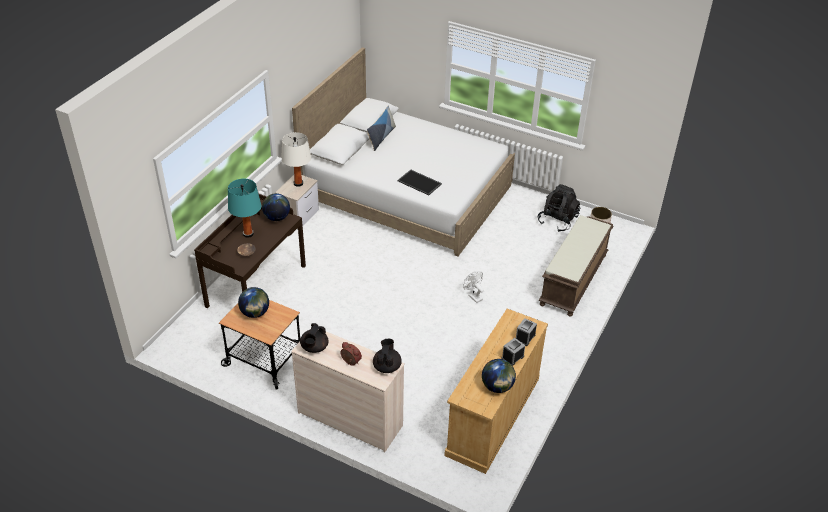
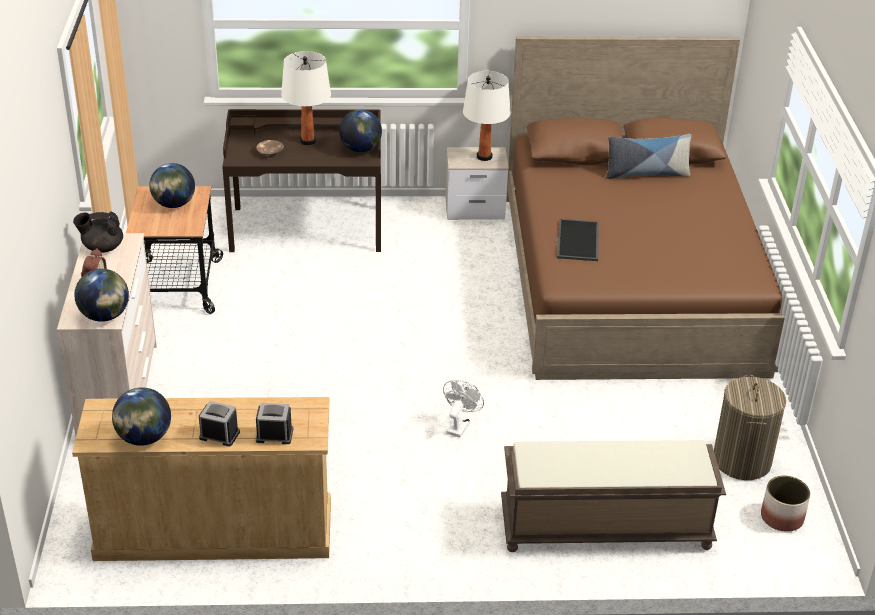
camera: 60 degrees right, 5 degrees down
turquoise table lamp [228,179,261,238] -> white table lamp [281,51,331,145]
white bed [292,47,515,256] -> brown bed [506,37,785,380]
black teapot [373,339,402,373] -> globe [74,269,129,322]
black backpack [538,184,580,232] -> laundry basket [714,375,786,480]

